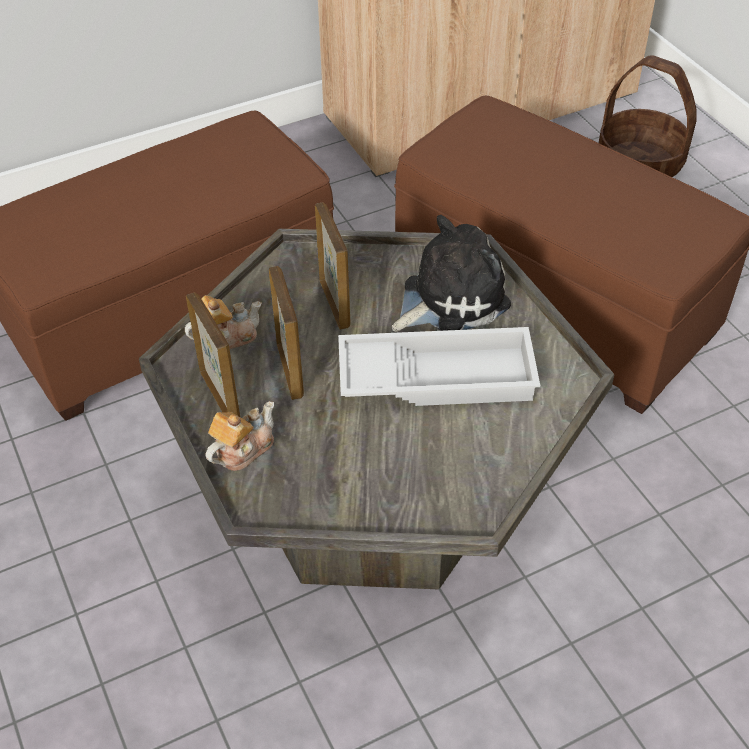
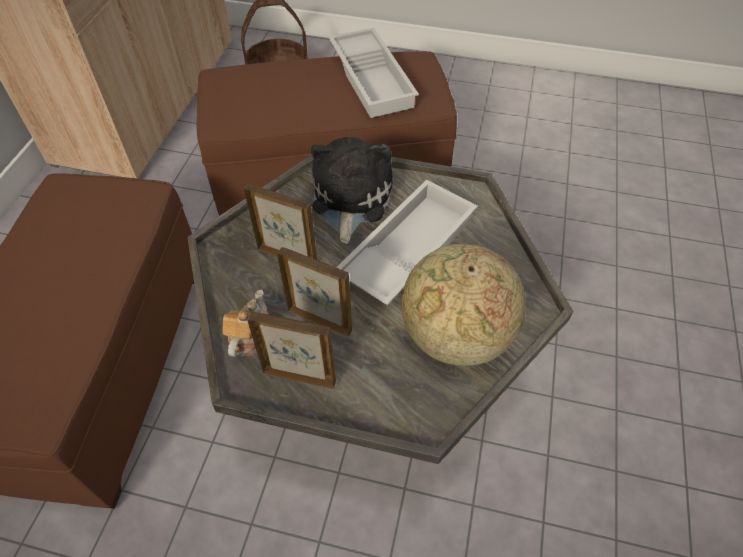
camera: 50 degrees left, 5 degrees up
teapot [205,401,274,471] -> none
none -> white tray [329,28,419,118]
none -> globe [402,244,526,366]

